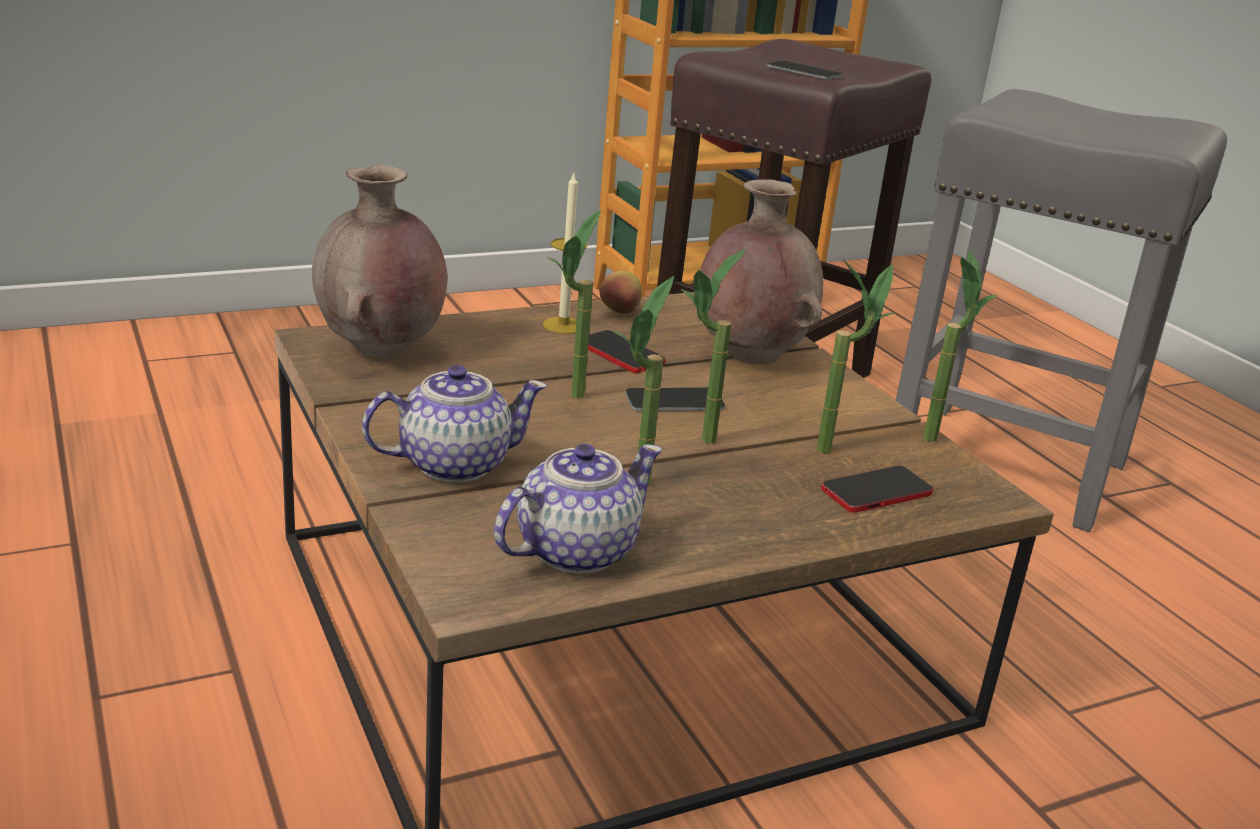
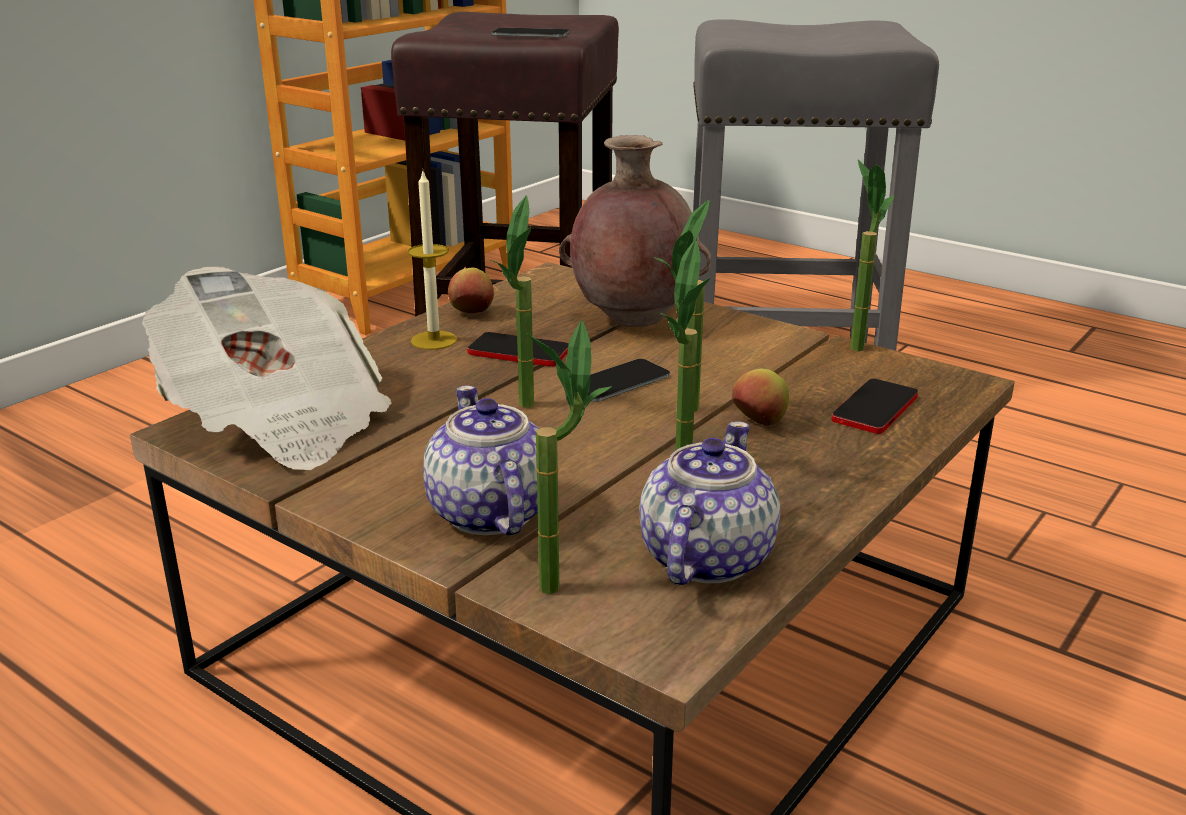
camera: 25 degrees left, 0 degrees up
brown vase [312,165,448,357] -> newspaper [142,266,392,470]
teapot [362,365,547,482] -> teapot turned 60 degrees counterclockwise [423,386,540,536]
potted plant [817,259,894,453] -> potted plant moved to [527,320,612,594]
none -> apple [732,369,789,426]

